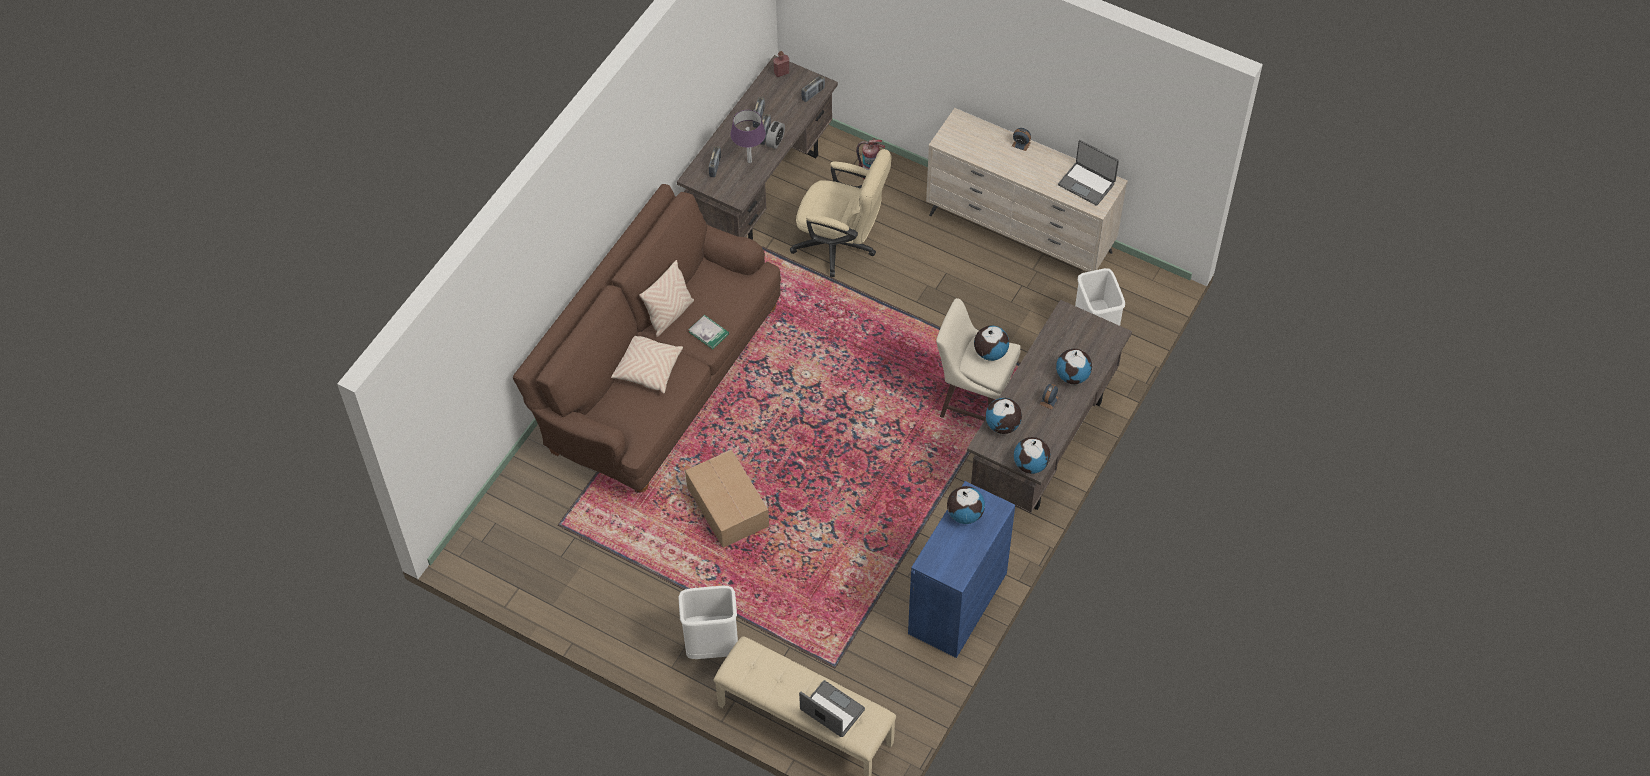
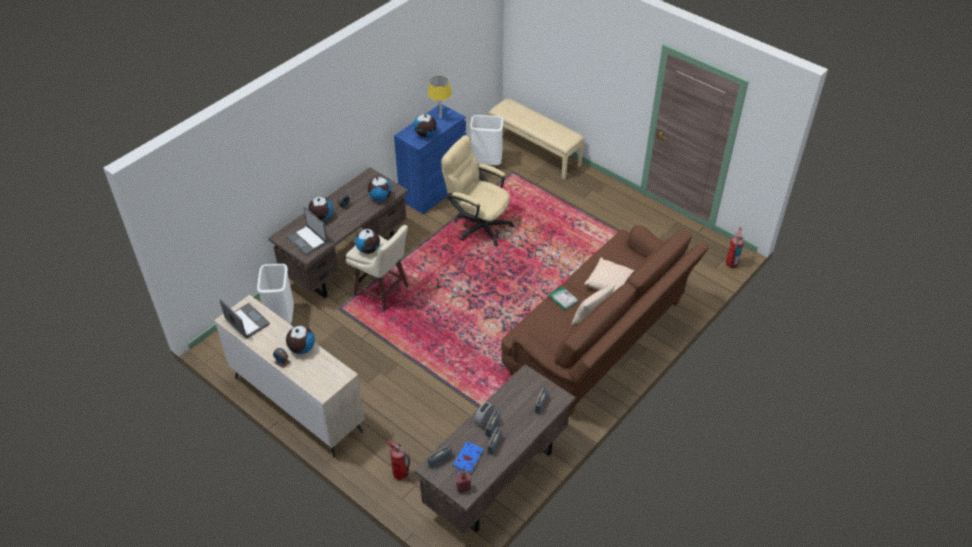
camera: 170 degrees left, 10 degrees down
white trash can [678,586,738,659] -> white trash can moved to [470,115,504,165]
cardboard box [685,449,769,548] -> none
purple table lamp [730,110,766,163] -> none
beige office chair [790,149,891,277] -> beige office chair moved to [441,135,514,246]
laptop [799,680,865,737] -> laptop moved to [287,207,327,255]
globe [1014,437,1051,474] -> globe moved to [286,326,315,354]
none -> yellow table lamp [428,76,452,118]
none -> blue book [453,442,484,475]
none -> fire extinguisher [726,227,744,268]

